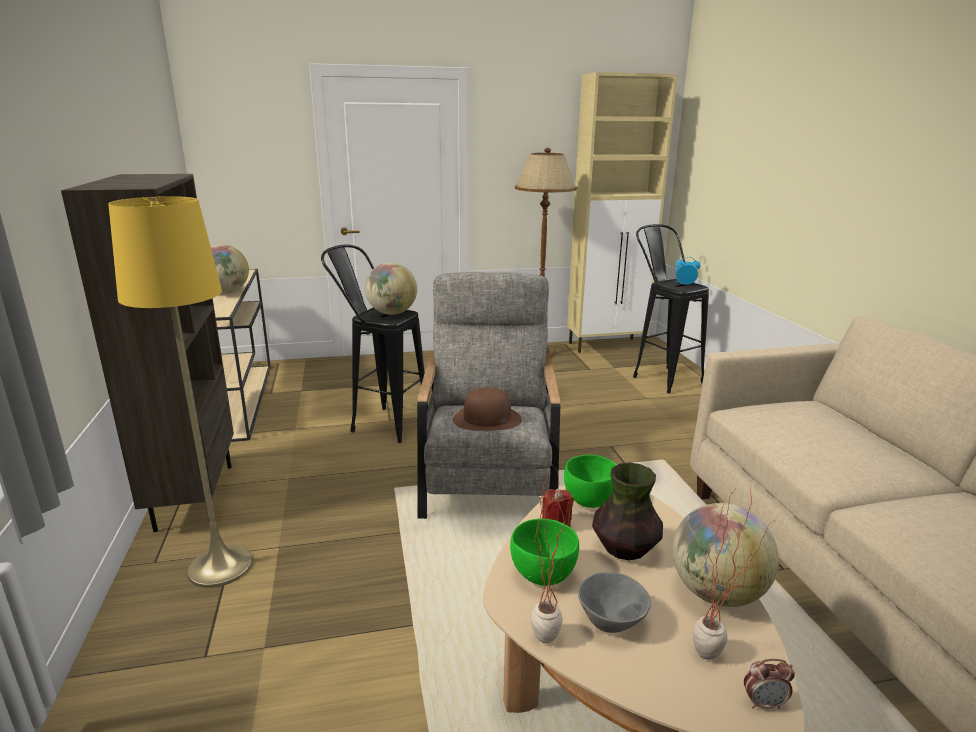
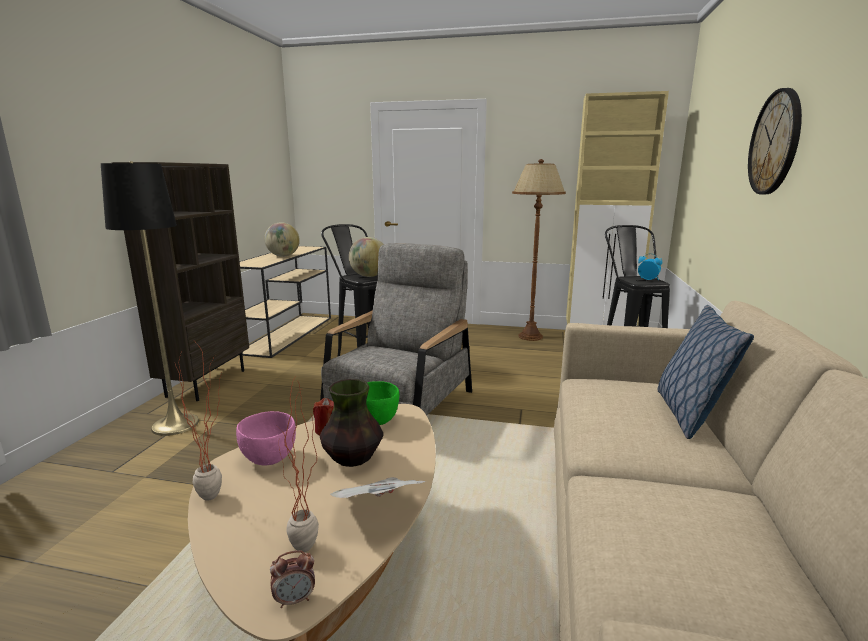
camera: 25 degrees right, 5 degrees down
yellow floor lamp [108,196,253,588] -> black floor lamp [101,161,199,436]
brown hat [453,388,522,431] -> none
green bowl [510,519,579,586] -> pink bowl [236,411,296,465]
grey bowl [578,572,651,633] -> none
globe [672,503,779,607] -> newspaper [330,477,425,498]
alarm clock [744,659,795,709] -> alarm clock turned 45 degrees counterclockwise [270,550,315,608]
none -> pillow [658,305,754,439]
none -> wall clock [748,88,802,194]

